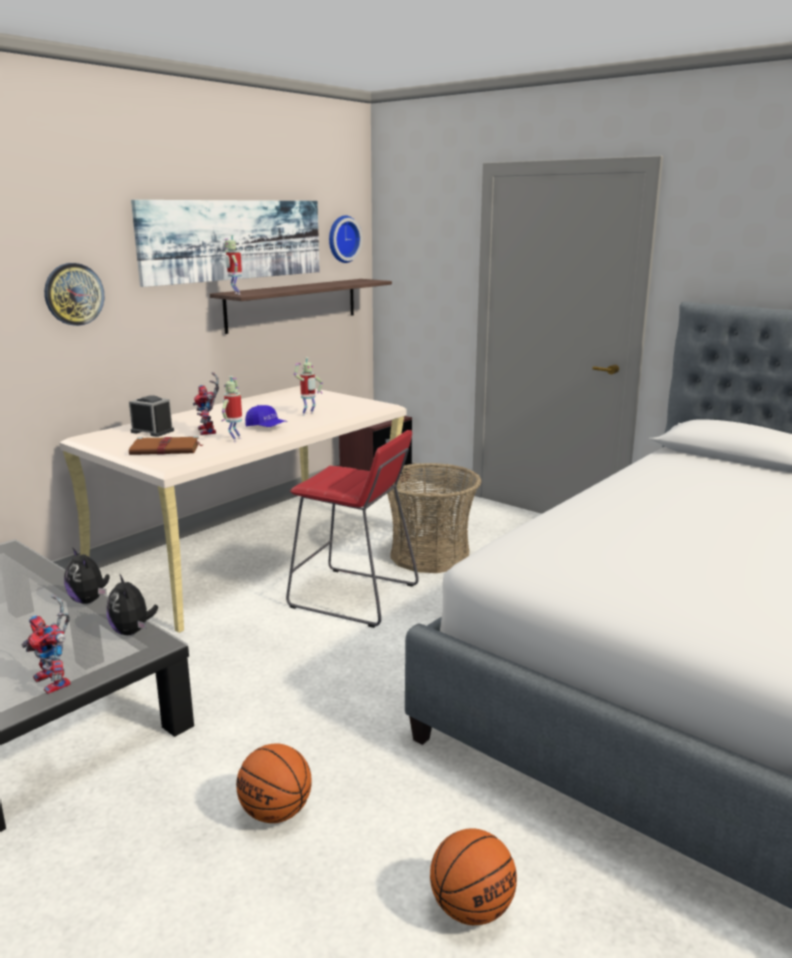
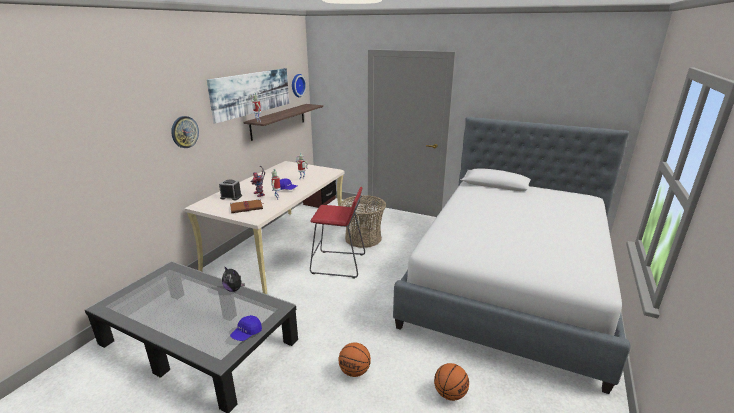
camera: 15 degrees left, 5 degrees up
toy robot [21,594,71,694] -> blue cap [230,315,262,341]
plush toy [107,573,158,635] -> none

